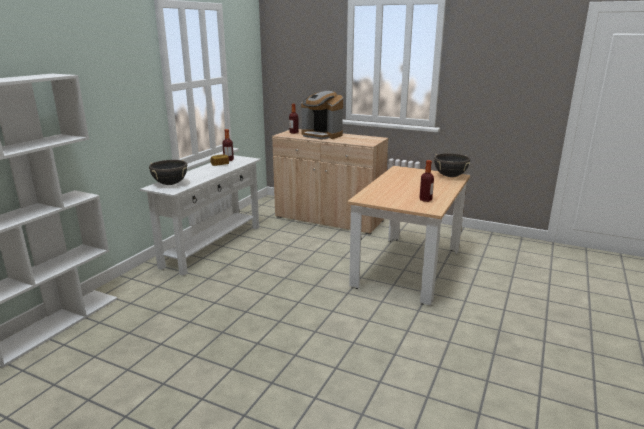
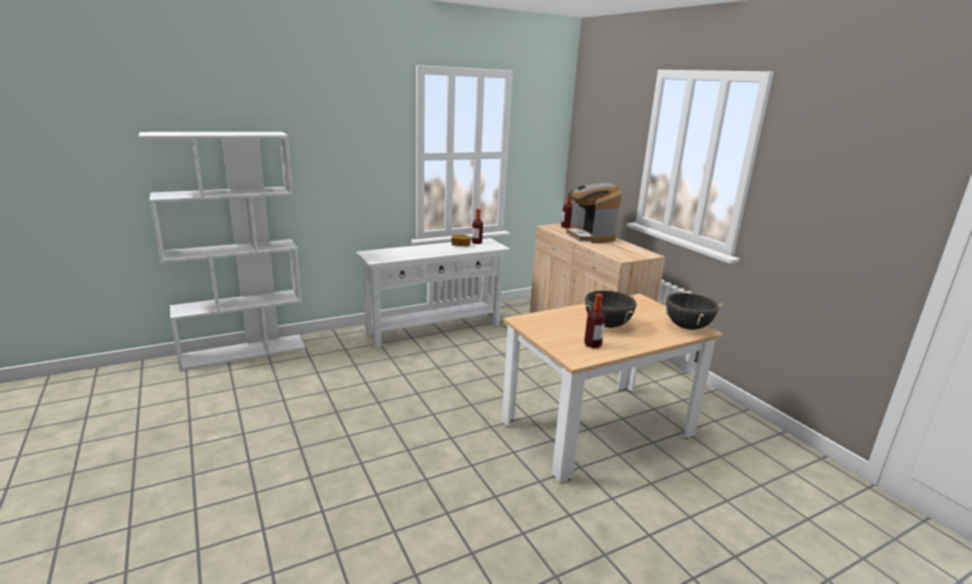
camera: 35 degrees right, 0 degrees up
black cooking pot [149,160,187,185] -> black cooking pot moved to [585,290,637,328]

